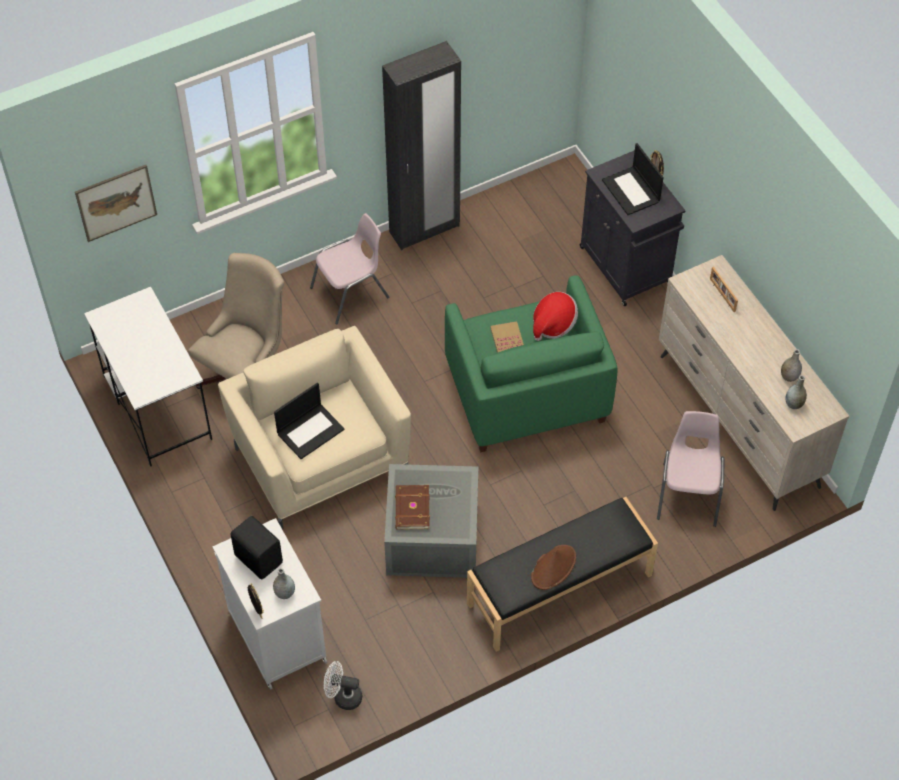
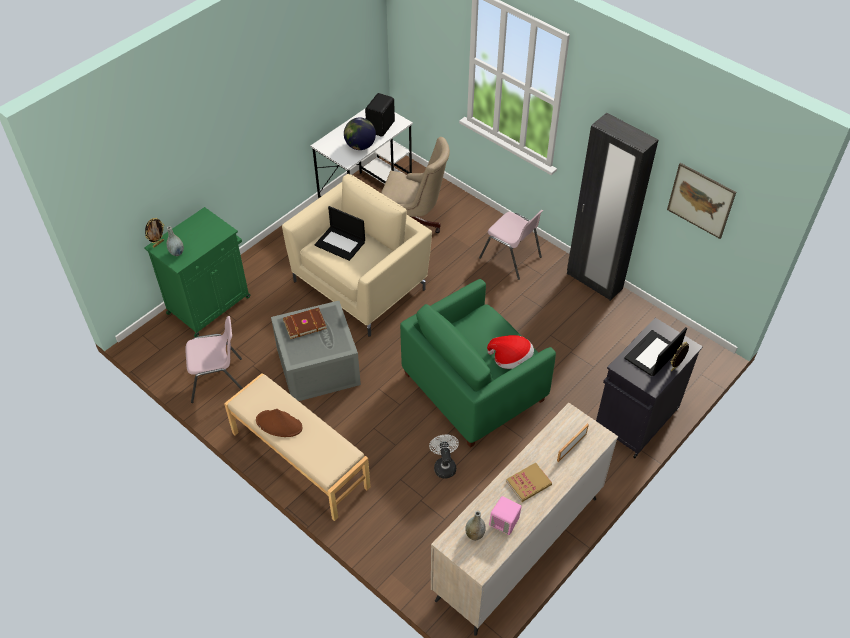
camera: 70 degrees right, 5 degrees down
picture [75,165,157,242] -> picture moved to [667,163,736,239]
white cabinet [212,518,327,690] -> green cabinet [144,207,250,337]
black speaker [231,516,283,580] -> black speaker moved to [365,93,395,136]
white fan [324,661,362,710] -> white fan moved to [429,435,459,478]
black bench [467,497,658,652] -> beige bench [224,373,371,521]
book [490,321,524,353] -> book moved to [506,463,552,502]
pink chair [657,411,724,527] -> pink chair moved to [185,316,243,403]
grey vase [781,349,802,382] -> pink speaker [489,496,522,535]
none -> globe [344,118,376,150]

